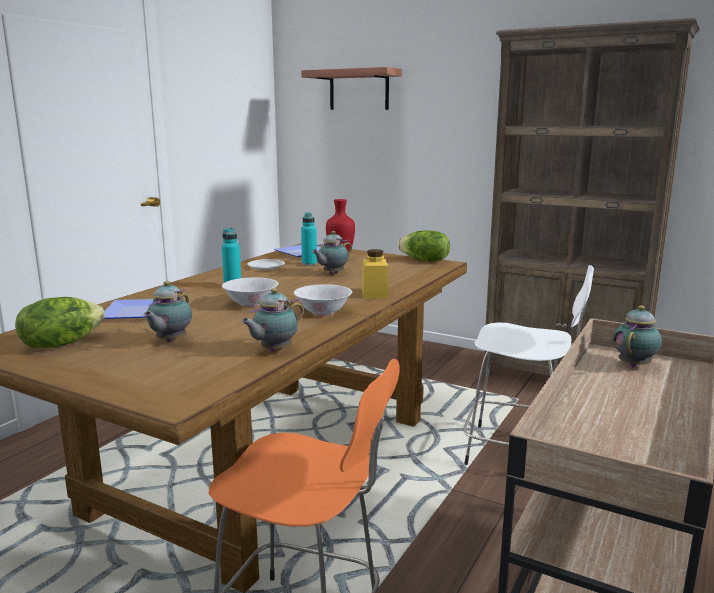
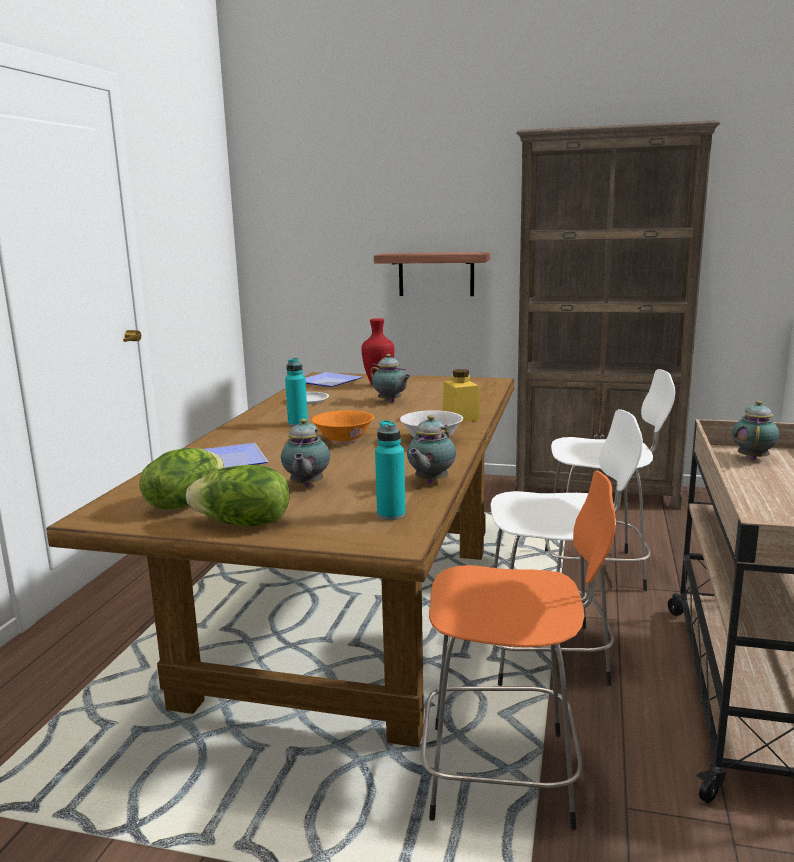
camera: 15 degrees left, 0 degrees up
white bowl [222,277,279,307] -> orange bowl [312,410,374,444]
shelf [301,67,402,110] -> shelf moved to [374,252,490,296]
turquoise bottle [301,212,317,266] -> turquoise bottle moved to [375,420,405,520]
teapot [312,231,352,275] -> teapot turned 75 degrees counterclockwise [370,354,411,402]
lettuce [398,230,450,262] -> lettuce moved to [186,465,290,526]
none -> white stool [491,409,643,686]

